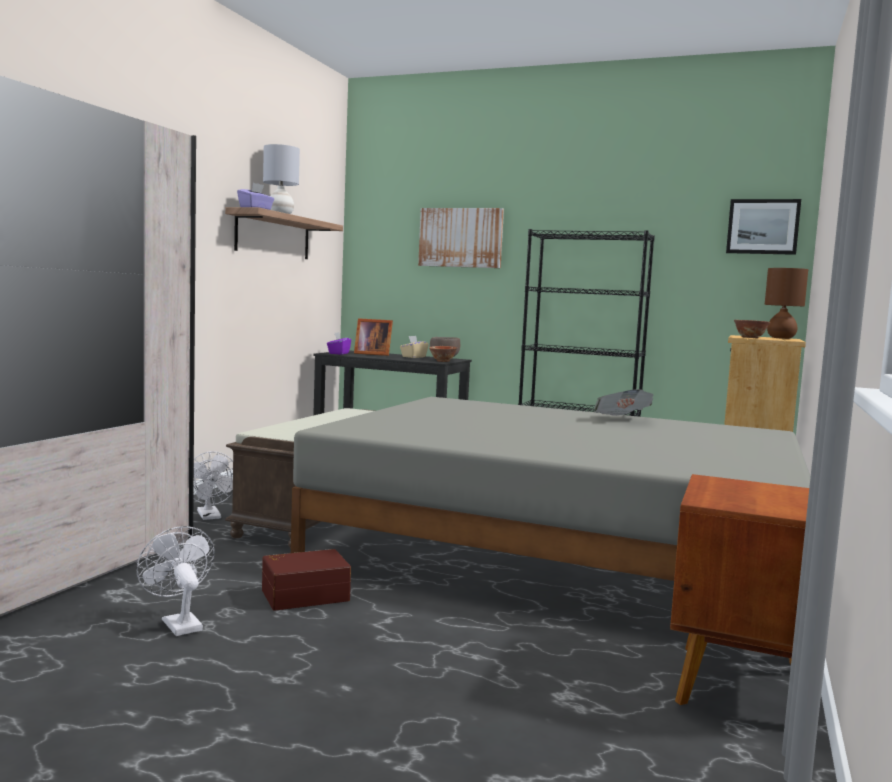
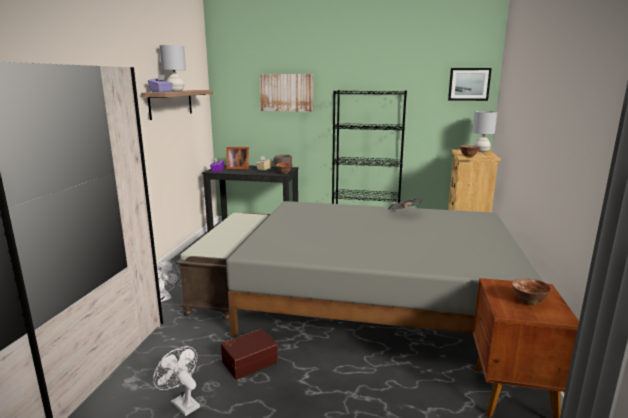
camera: 10 degrees left, 10 degrees up
brown table lamp [765,268,808,339] -> grey table lamp [472,111,497,152]
none -> bowl [512,279,551,305]

